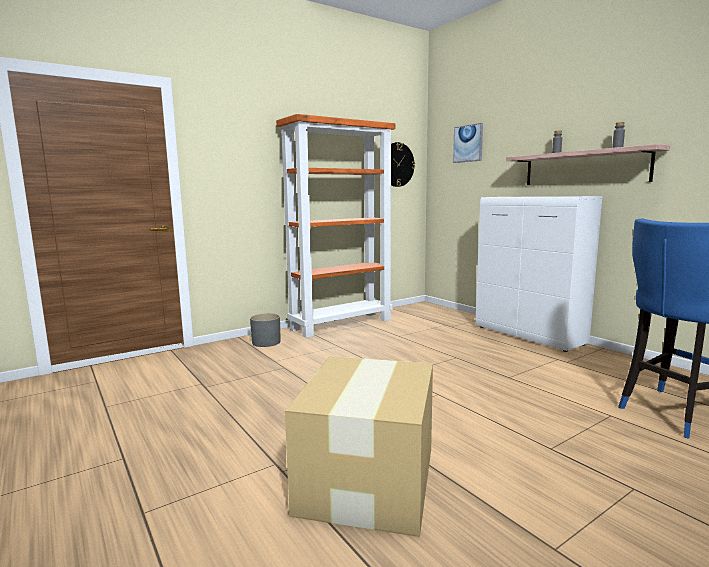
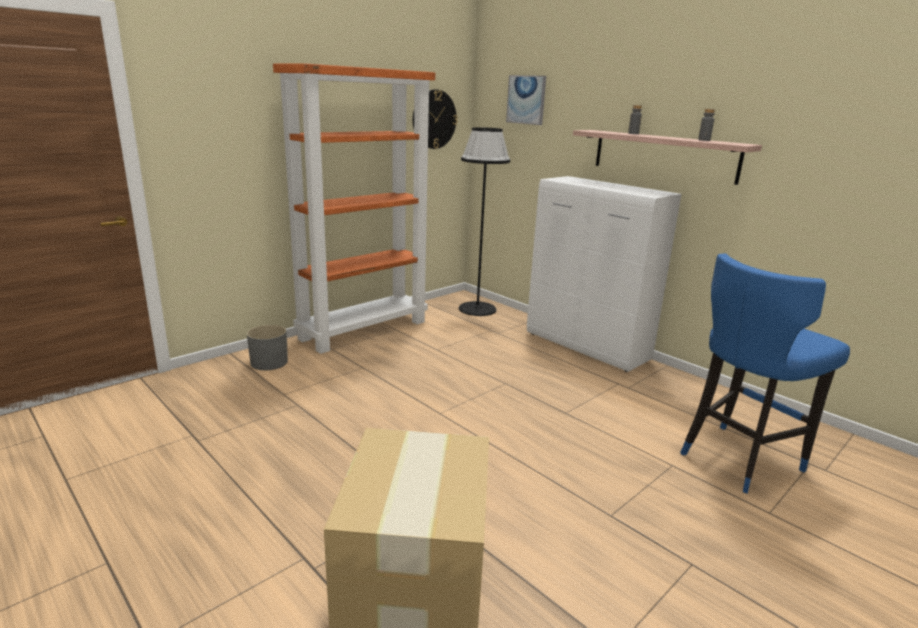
camera: 10 degrees left, 10 degrees up
none -> black floor lamp [459,127,510,316]

